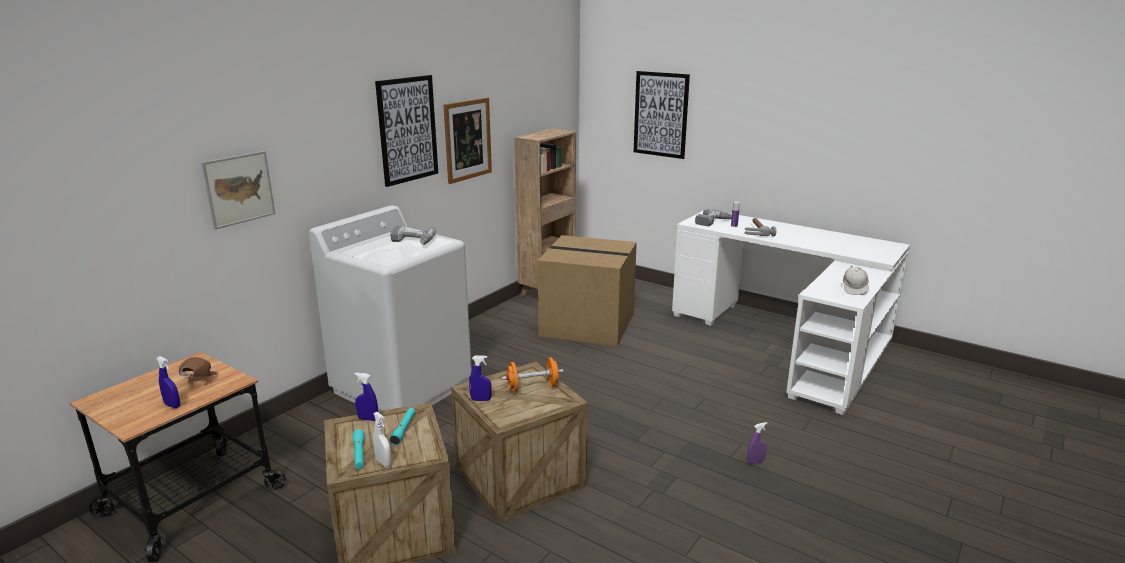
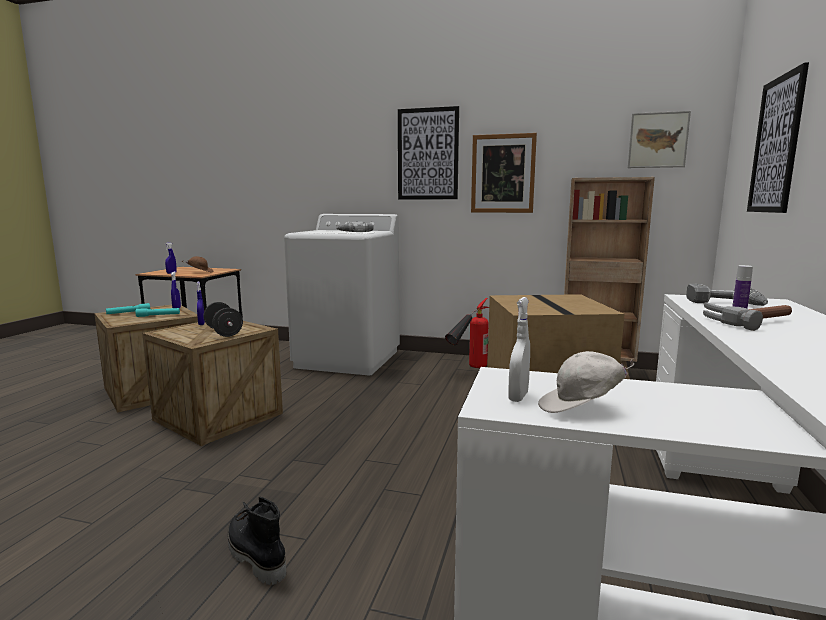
camera: 70 degrees right, 10 degrees down
picture [201,151,275,230] -> picture moved to [628,111,691,168]
white spray bottle [373,412,392,467] -> white spray bottle moved to [508,297,530,402]
orange dumbbell [501,357,563,392] -> black dumbbell [204,302,243,337]
purple spray bottle [748,422,767,464] -> black boot [227,497,286,585]
none -> fire extinguisher [445,298,489,368]

